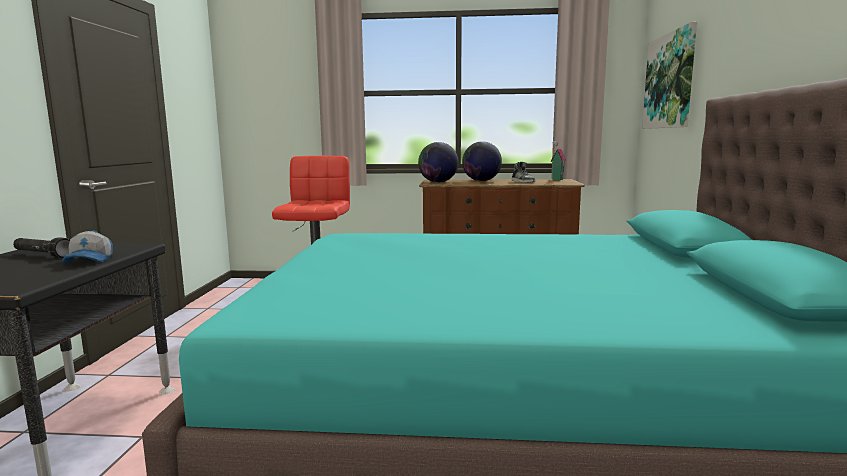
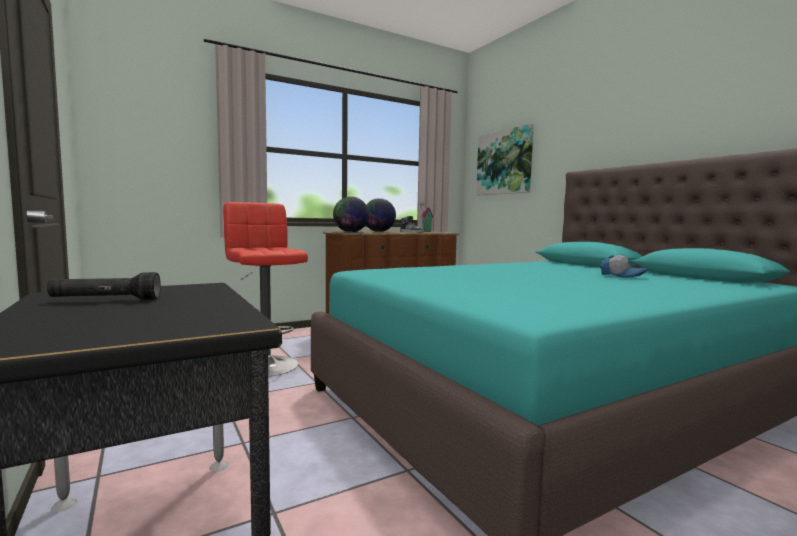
camera: 35 degrees left, 5 degrees down
cap [62,231,113,263] -> cap moved to [600,255,648,278]

